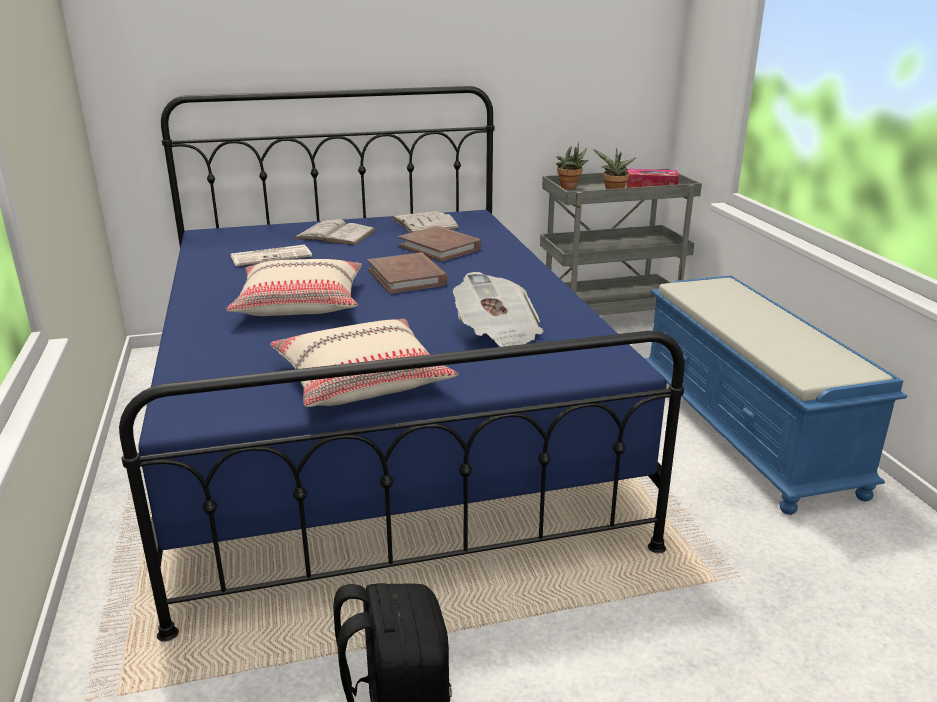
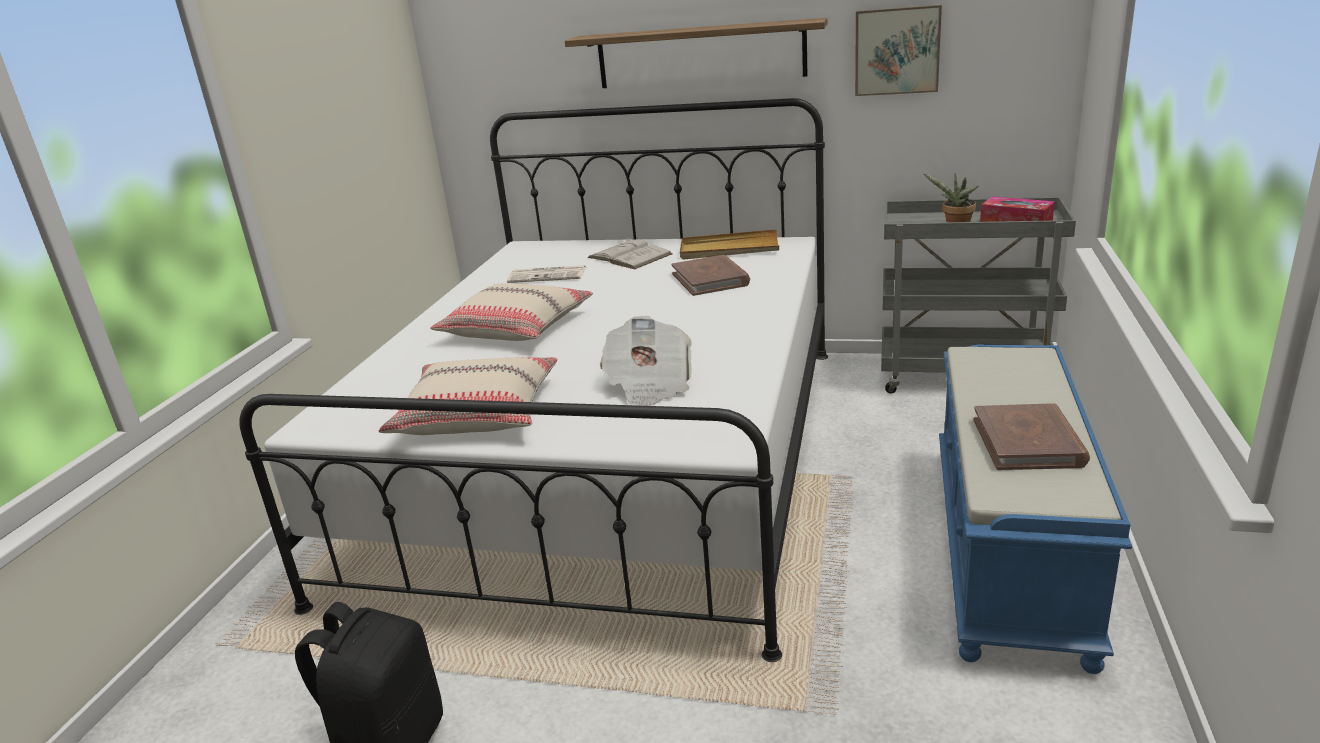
camera: 30 degrees right, 0 degrees up
blue bed [119,86,685,642] -> white bed [240,98,828,662]
brown book [368,253,448,294] -> brown book moved to [974,403,1090,470]
white book [392,211,460,233] -> beige tray [680,229,779,260]
potted plant [556,142,588,190] -> none
none -> shelf [565,18,828,88]
none -> picture [855,5,942,96]

